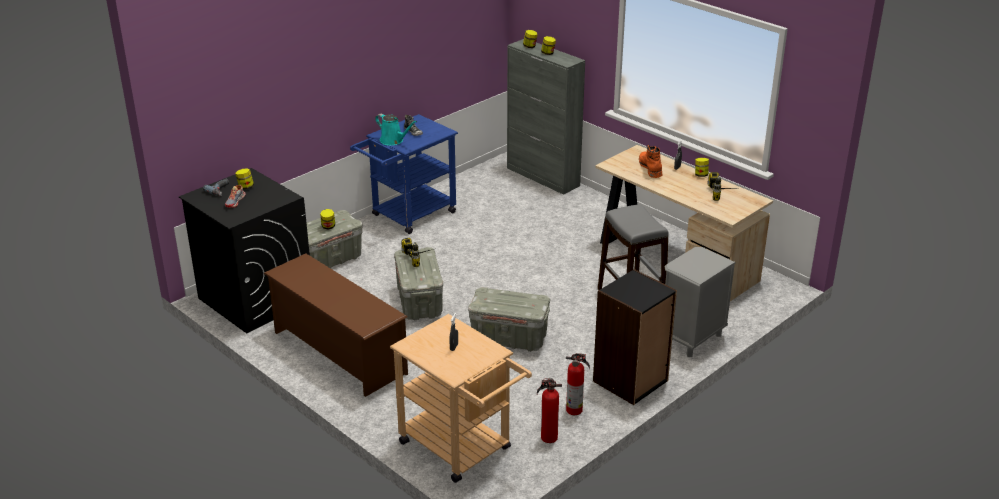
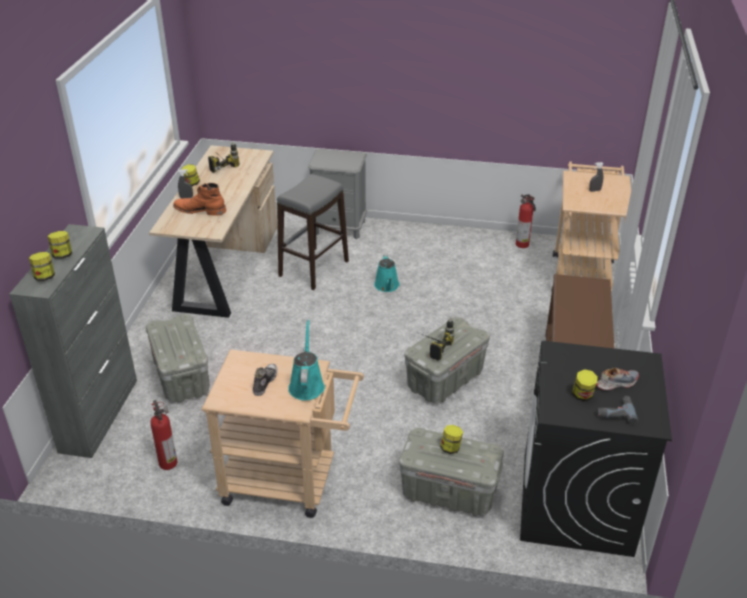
camera: 125 degrees left, 5 degrees up
blue cart [350,114,458,234] -> beige cart [202,349,364,518]
grey storage box [468,287,550,352] -> grey storage box moved to [146,314,210,403]
fire extinguisher [566,353,590,415] -> fire extinguisher moved to [150,400,177,470]
black bookcase [593,269,677,405] -> none
orange boot [639,145,662,178] -> orange boot turned 60 degrees clockwise [173,183,226,216]
none -> turquoise watering can [374,254,400,292]

